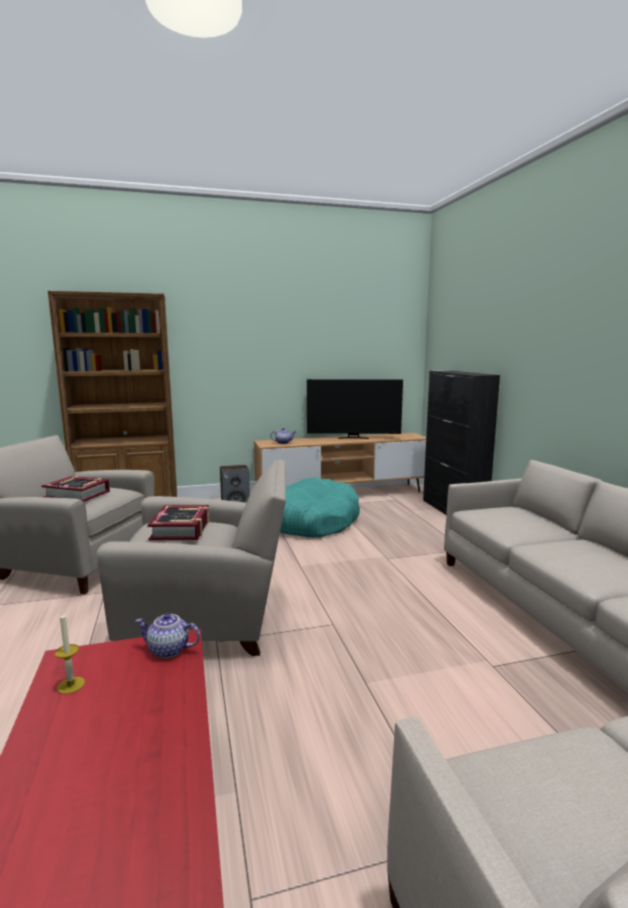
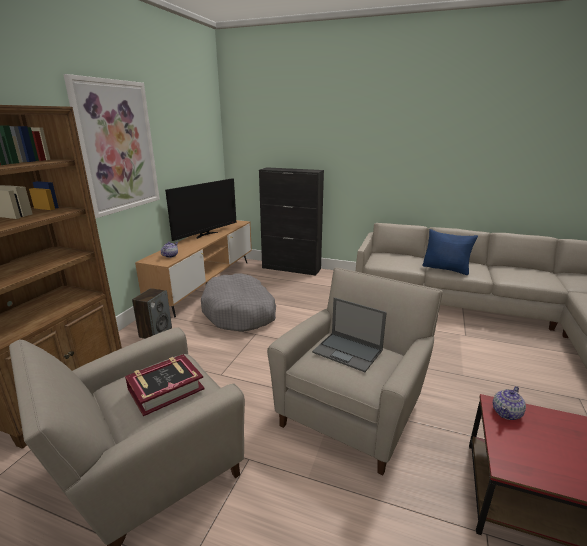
camera: 55 degrees left, 10 degrees up
candle [55,612,85,694] -> none
book [148,505,209,540] -> laptop [312,297,387,372]
turquoise dog bed [280,477,360,538] -> grey dog bed [201,273,276,332]
none -> picture [63,74,160,218]
none -> blue pillow [423,229,478,275]

